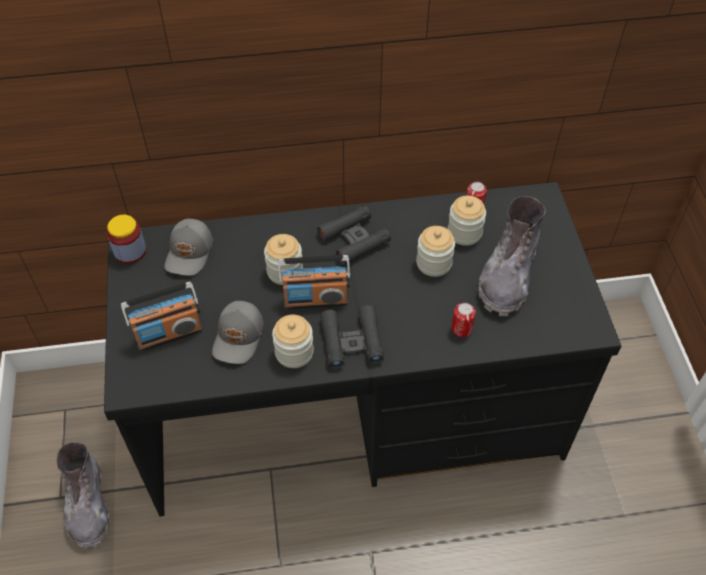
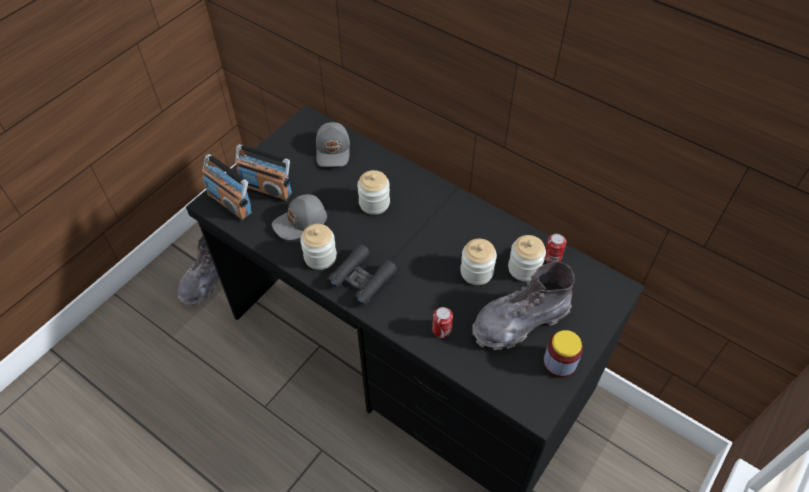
camera: 45 degrees right, 0 degrees up
jar [107,215,146,264] -> jar moved to [543,330,583,377]
grey cap [165,219,213,276] -> grey cap turned 60 degrees counterclockwise [316,122,350,167]
radio [278,255,351,309] -> radio moved to [202,154,252,222]
black binoculars [317,206,391,265] -> none

